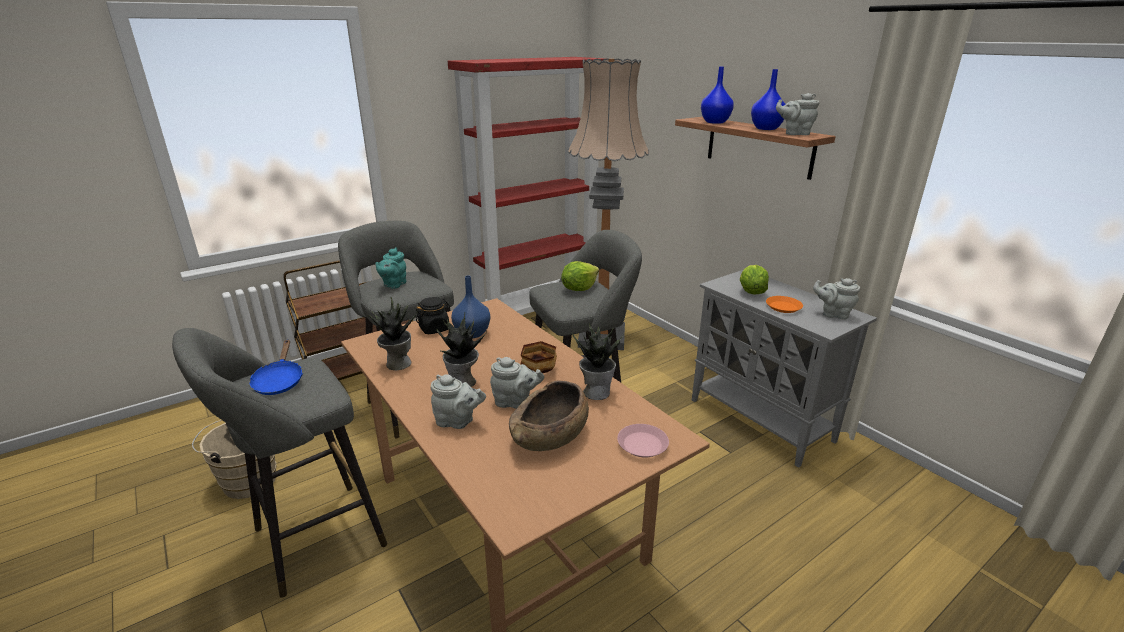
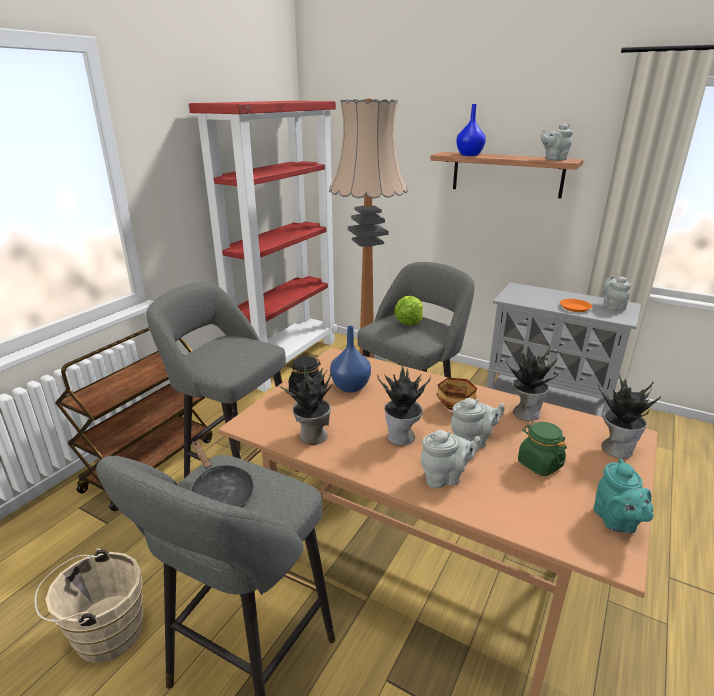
camera: 25 degrees left, 0 degrees up
blue frying pan [249,340,303,395] -> black frying pan [191,441,254,507]
turquoise teapot [375,247,406,289] -> turquoise teapot moved to [594,459,654,534]
brown bowl [509,381,589,451] -> green jar [518,422,567,476]
pink plate [617,424,669,457] -> potted plant [598,377,661,458]
lettuce [740,265,769,294] -> none
blue vase [751,69,785,130] -> none
grey teapot [813,278,860,320] -> grey teapot turned 90 degrees clockwise [603,275,631,311]

